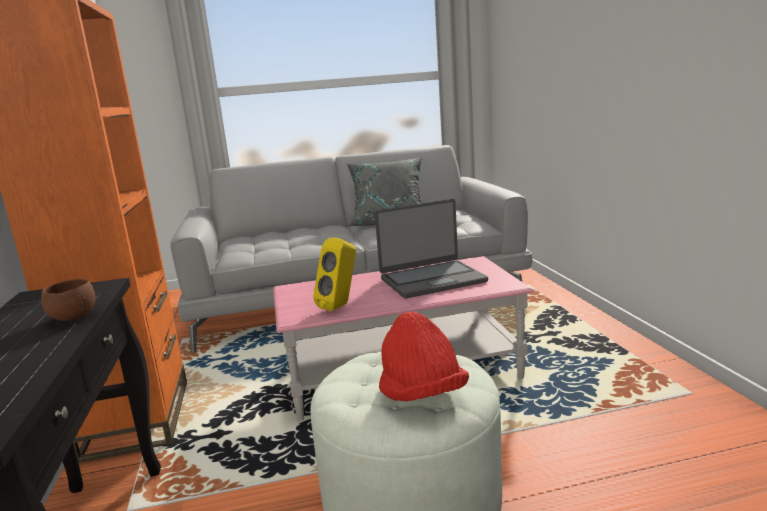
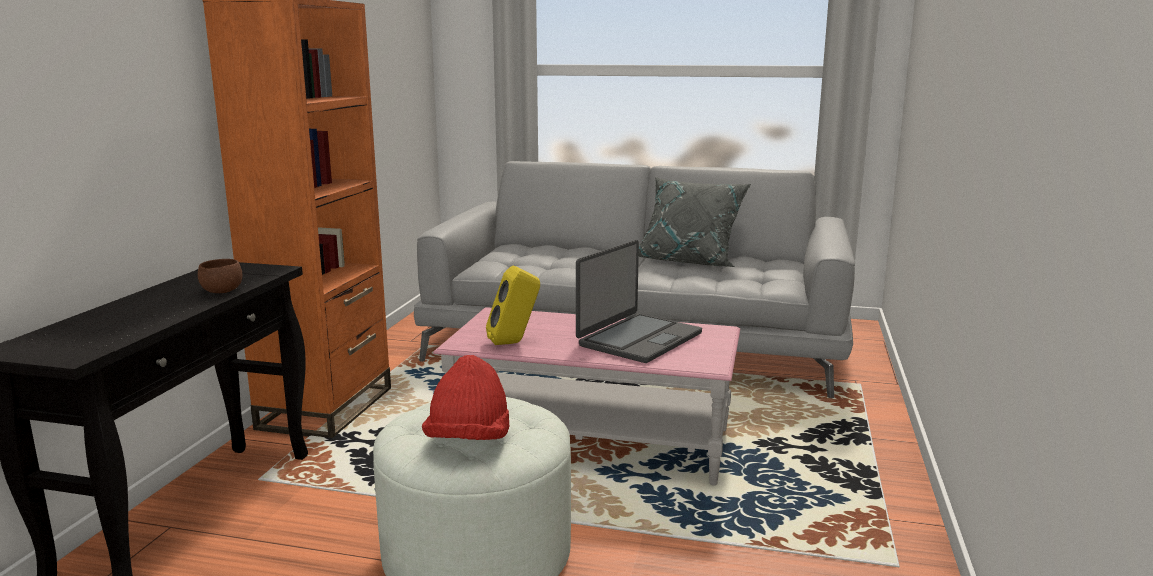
camera: 25 degrees right, 0 degrees up
laptop [375,199,488,298] -> laptop turned 60 degrees counterclockwise [576,240,702,363]

